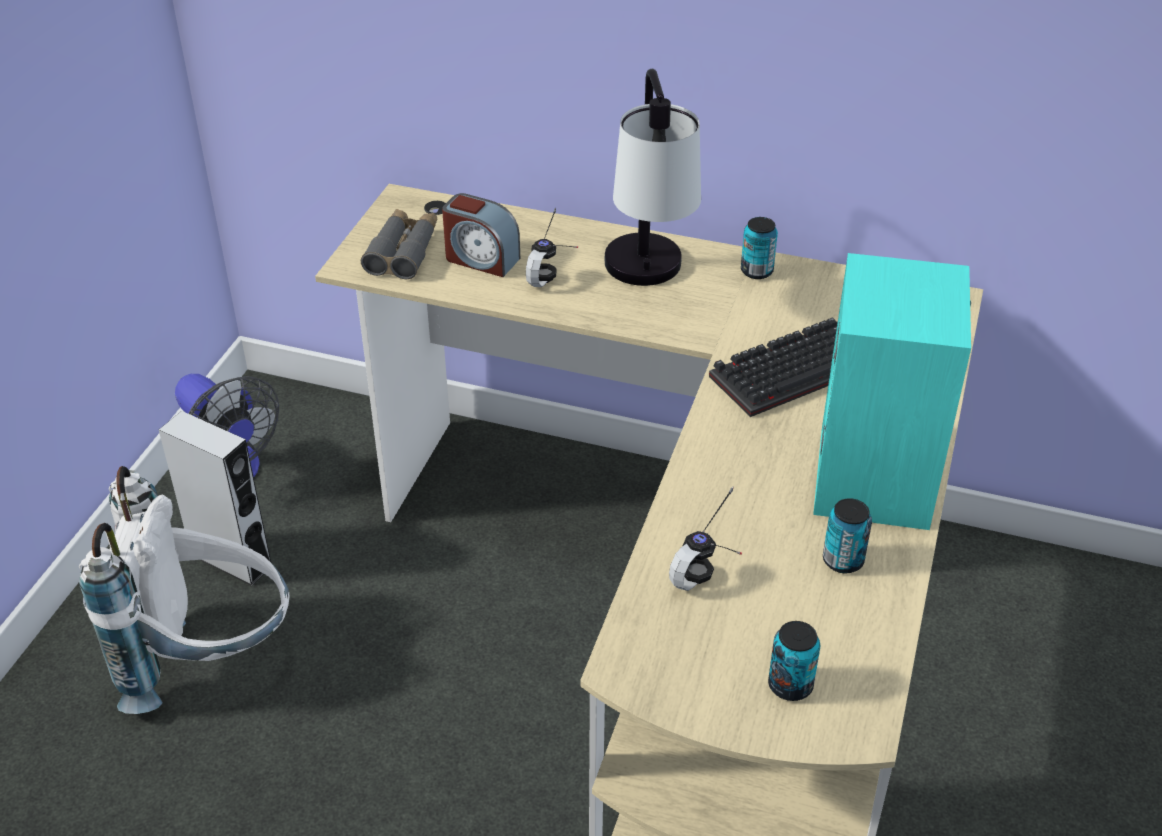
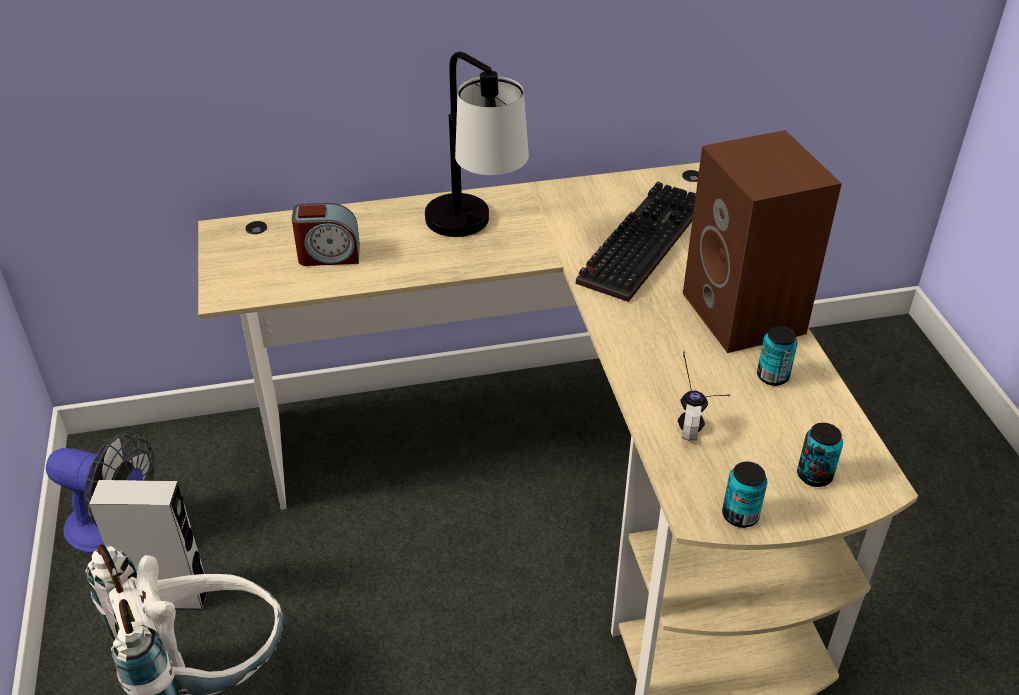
camera: 30 degrees left, 0 degrees up
grey binoculars [361,209,437,279] -> none
headphones [526,208,578,287] -> none
can [741,217,778,279] -> can moved to [722,461,767,528]
turquoise speaker [813,253,971,530] -> brown speaker [683,130,842,353]

